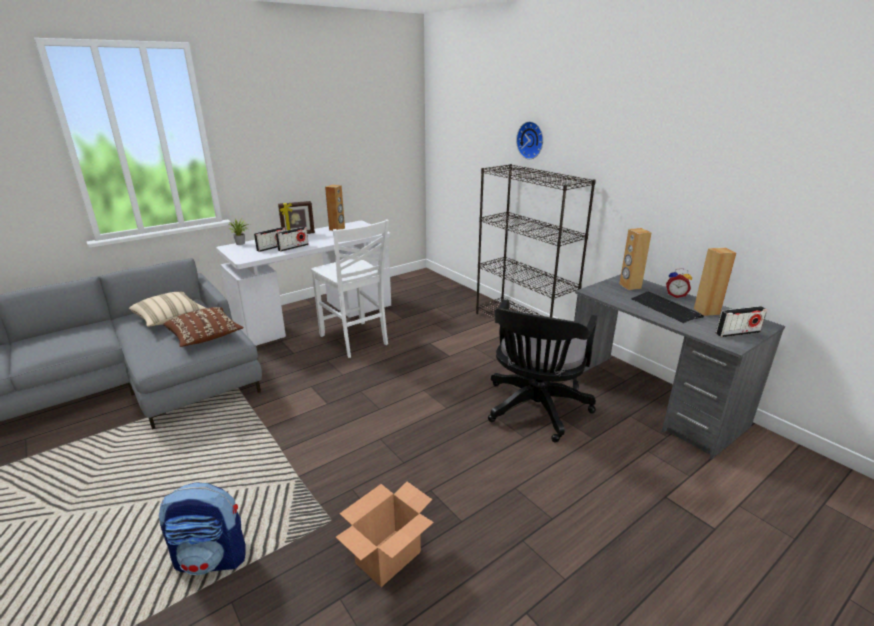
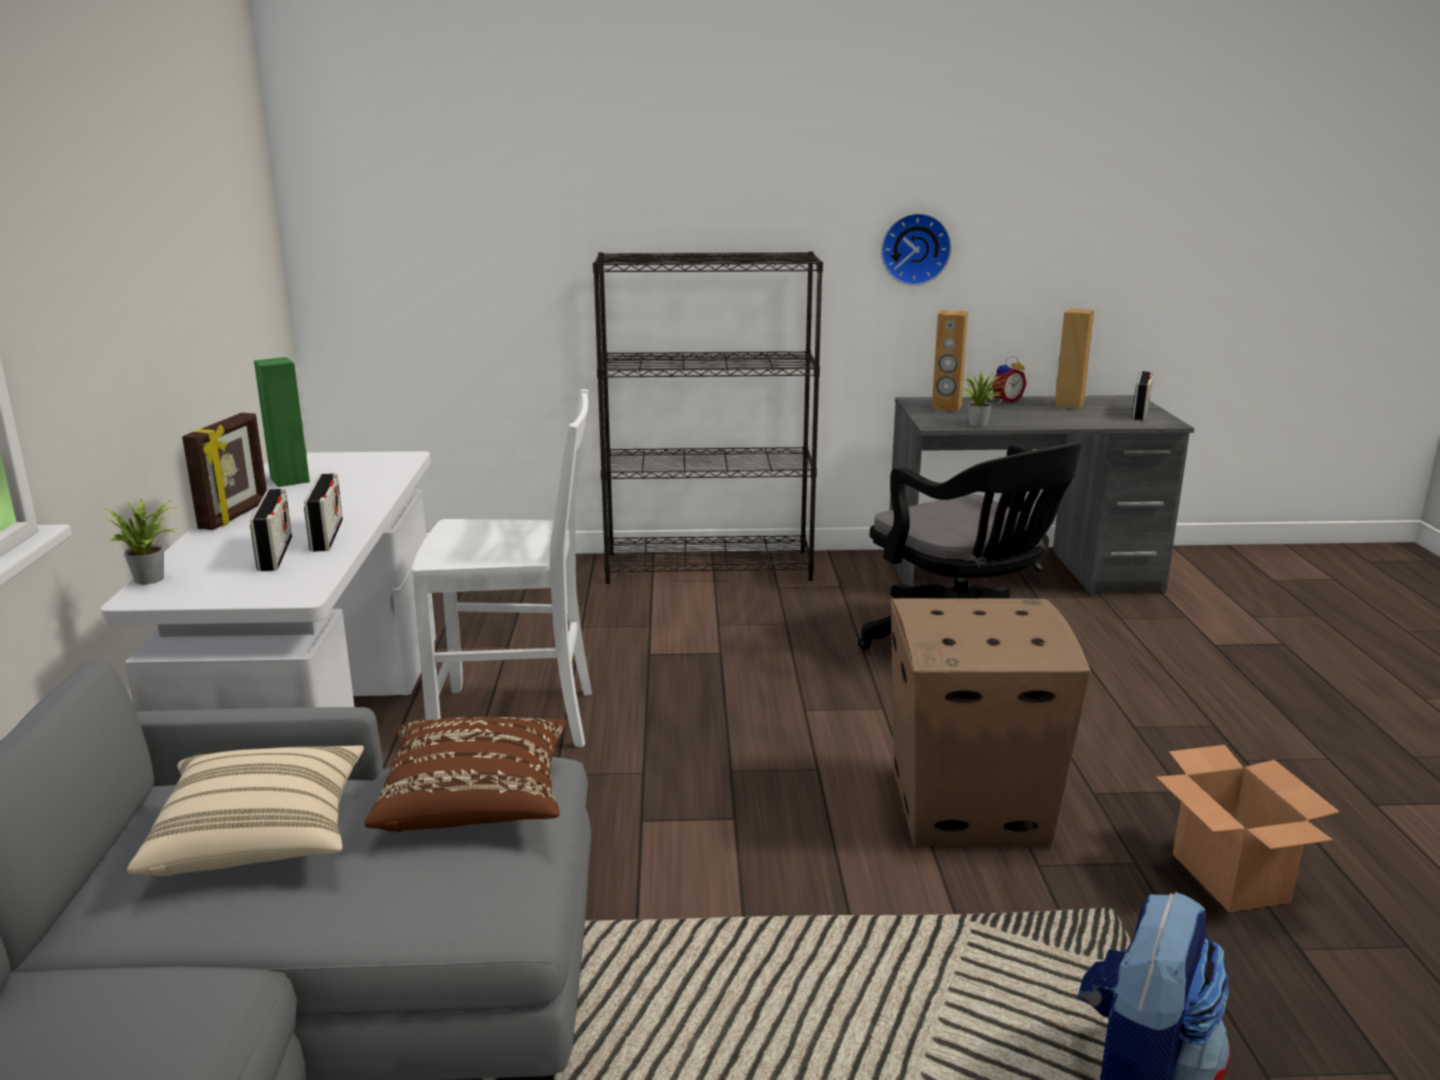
camera: 55 degrees left, 5 degrees down
brown speaker [325,185,345,231] -> green speaker [254,357,310,487]
wall clock [516,121,543,159] -> wall clock moved to [881,213,952,286]
keyboard [631,292,704,323] -> none
none -> cardboard box [891,598,1091,848]
none -> potted plant [963,370,1008,427]

